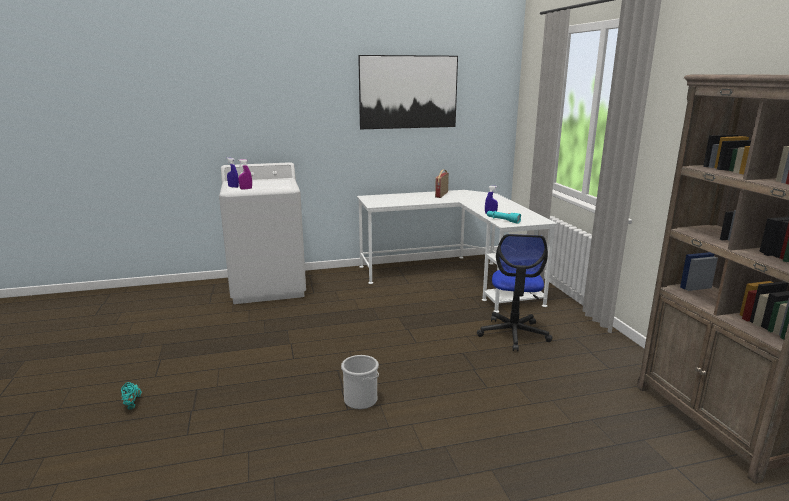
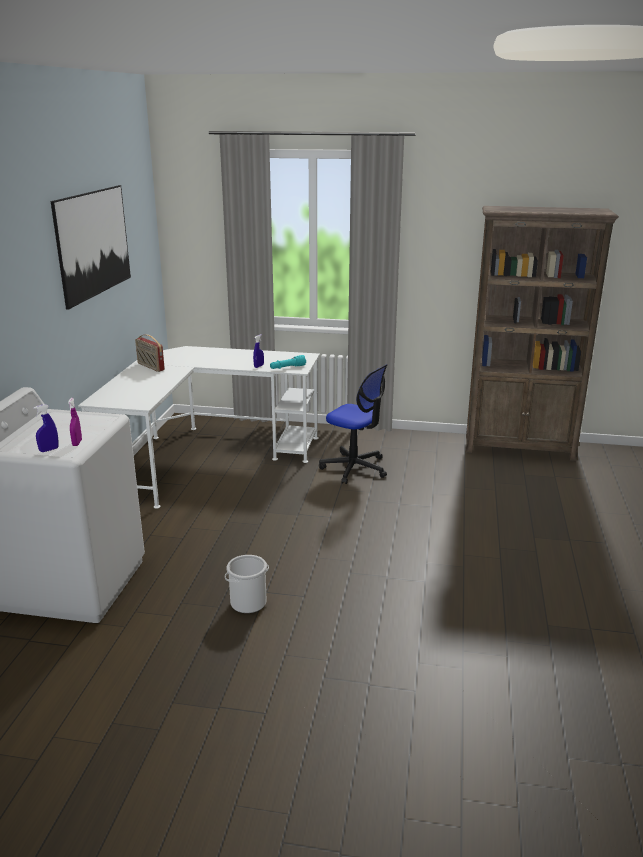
camera: 65 degrees left, 5 degrees up
turquoise shoe [121,382,142,409] -> none
bucket [341,355,379,409] -> bucket moved to [225,555,269,613]

